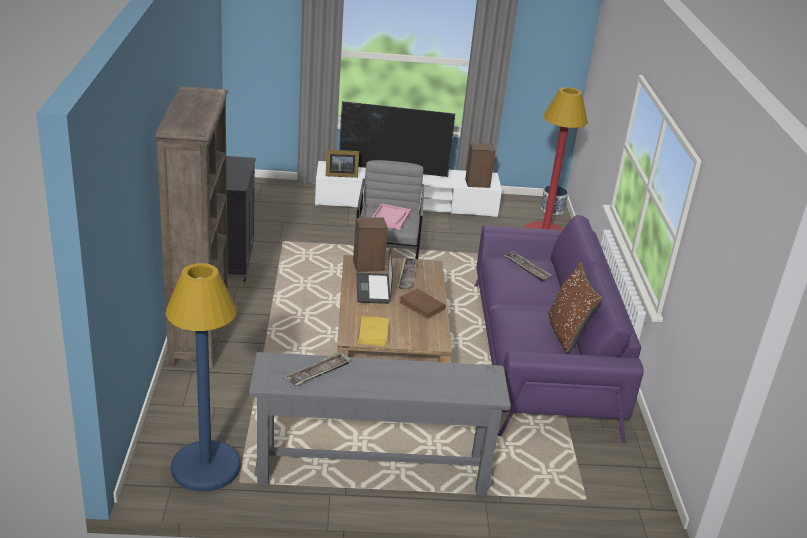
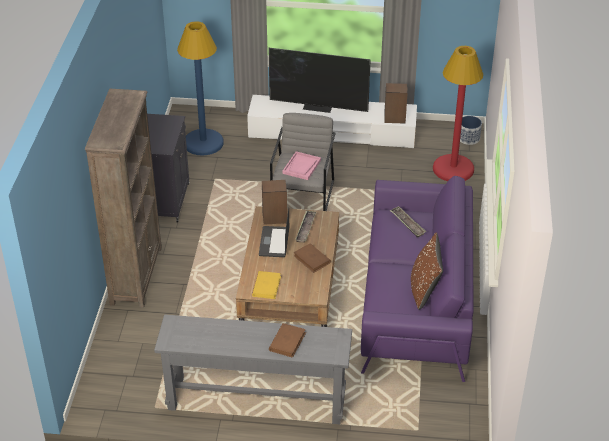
camera: 10 degrees right, 10 degrees up
blue floor lamp [165,263,241,492] -> blue floor lamp moved to [177,21,224,156]
tray [286,351,351,386] -> none
picture frame [326,150,359,178] -> none
none -> brown book [269,323,306,358]

